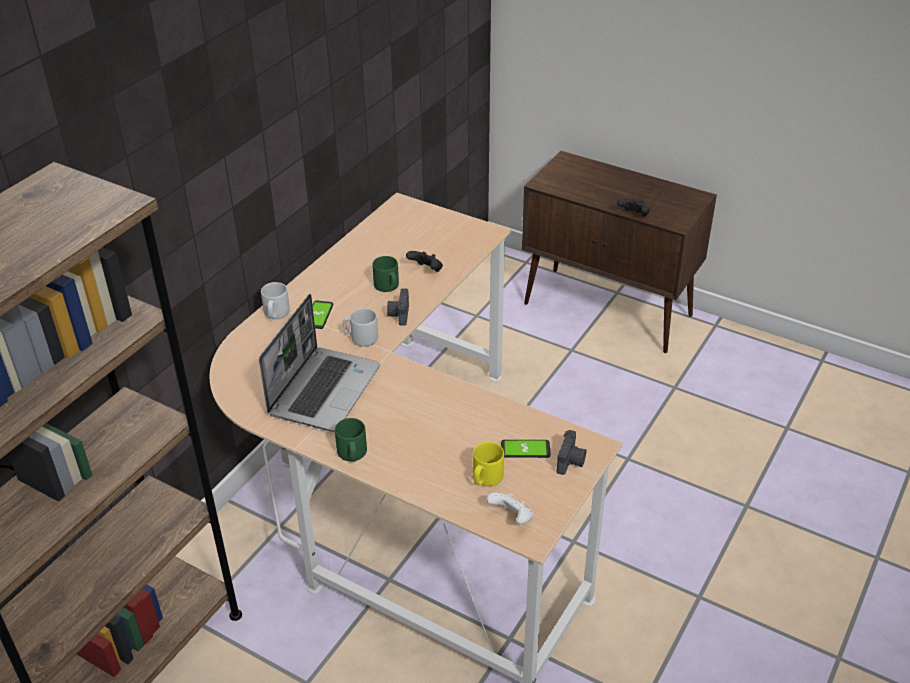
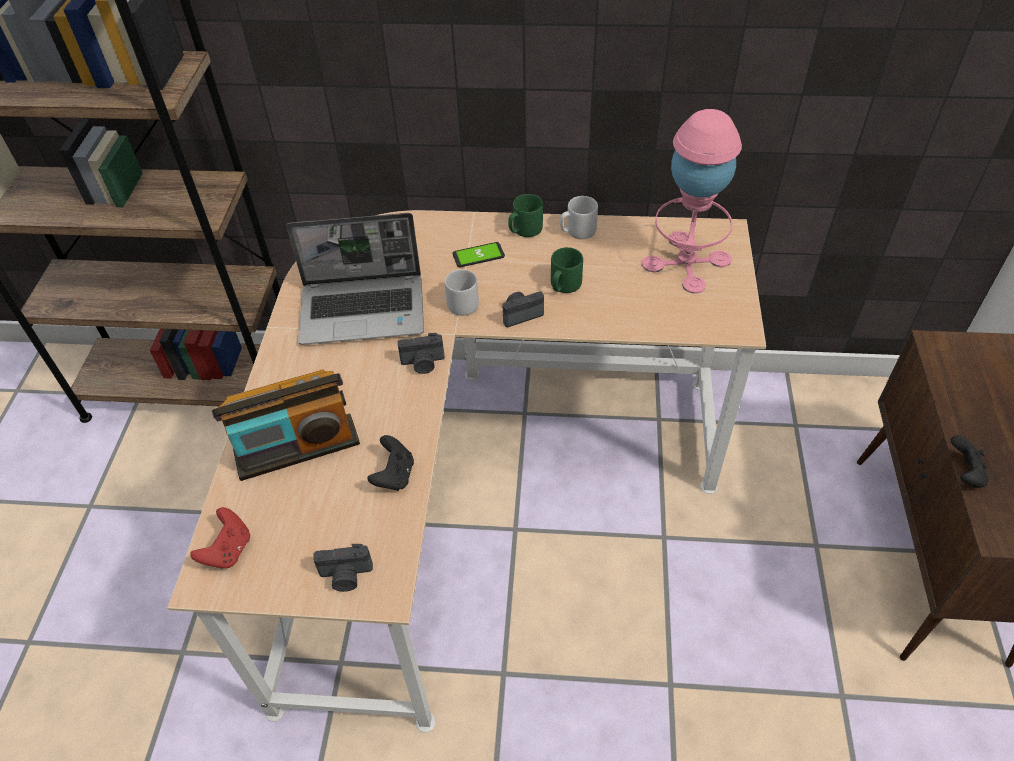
camera: 65 degrees right, 10 degrees up
grey mug [261,282,290,319] -> grey mug moved to [560,196,598,239]
green mug [335,418,367,462] -> green mug moved to [508,194,543,237]
black game controller [406,251,443,272] -> black game controller moved to [368,435,414,491]
yellow mug [473,442,504,486] -> none
white game controller [487,492,533,525] -> red game controller [190,507,250,569]
phone [501,440,551,458] -> none
none -> radio [212,369,360,481]
none -> camera [397,333,445,374]
none -> pink table lamp [642,109,742,294]

